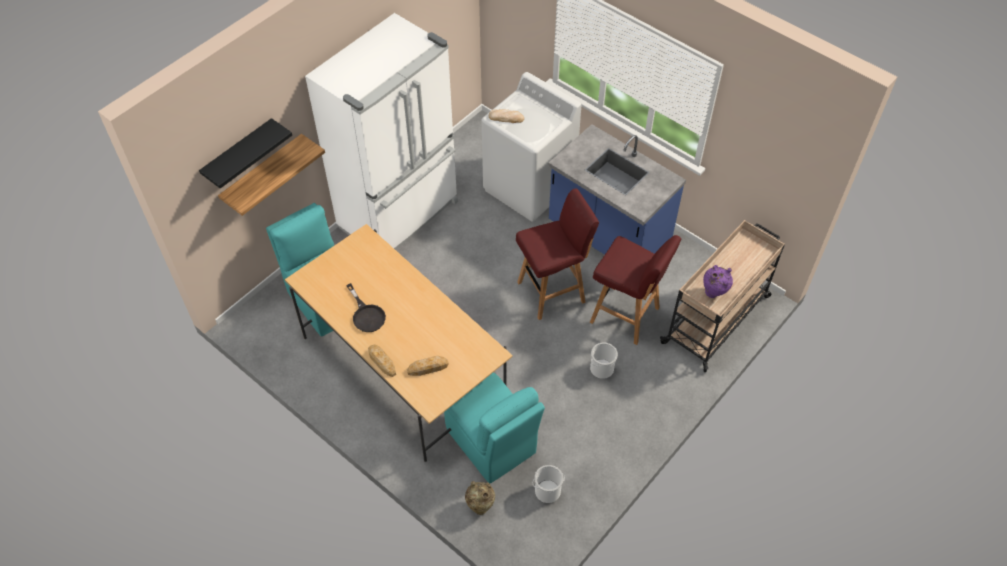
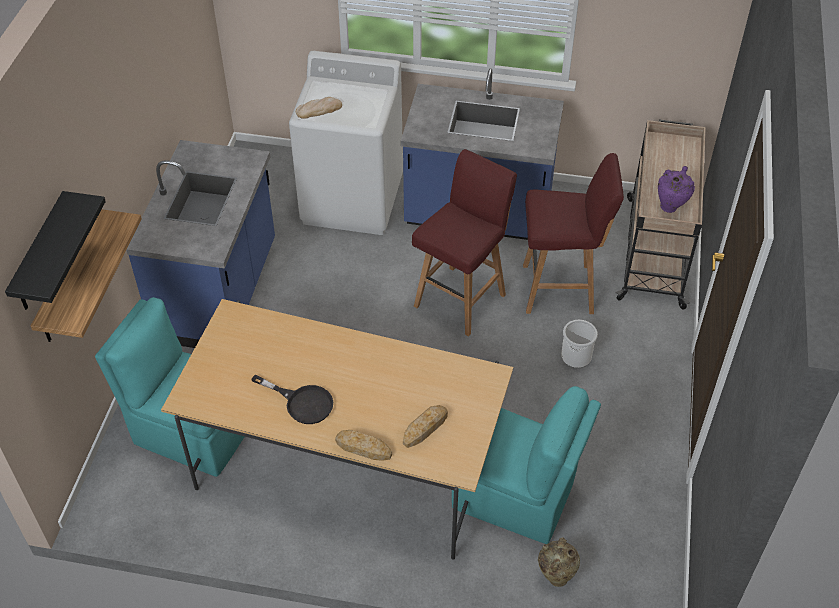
camera: 30 degrees left, 5 degrees down
white fridge [305,13,458,250] -> blue counter [126,140,275,348]
bucket [533,465,565,503] -> none

